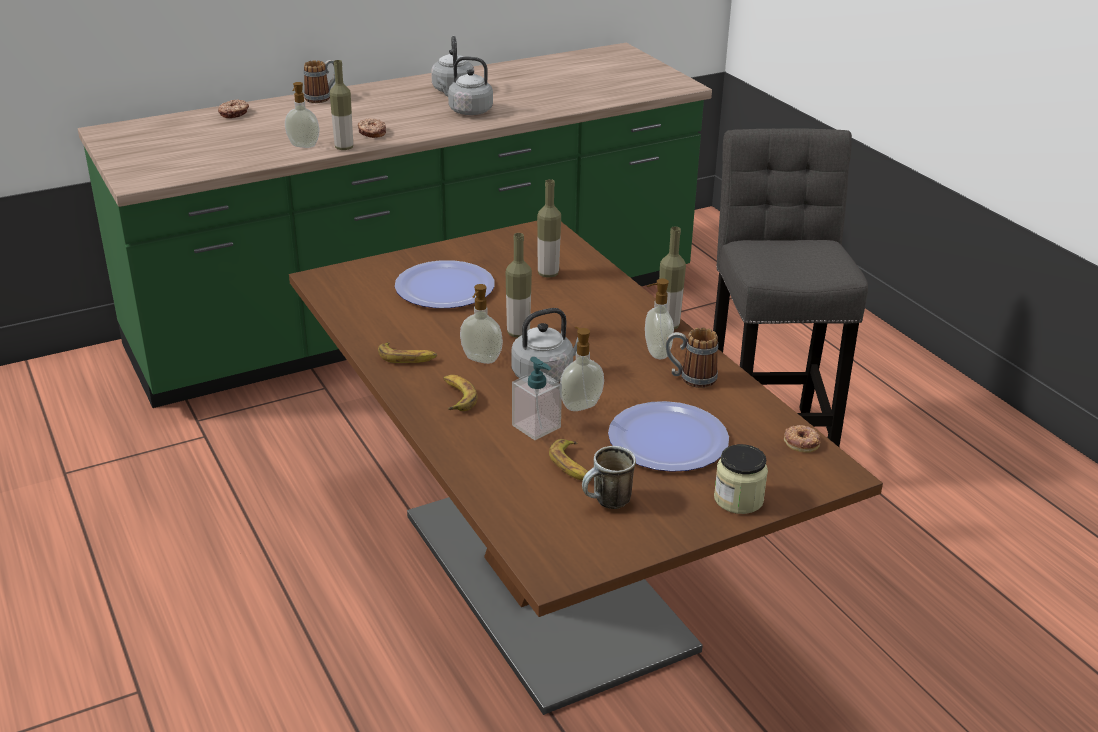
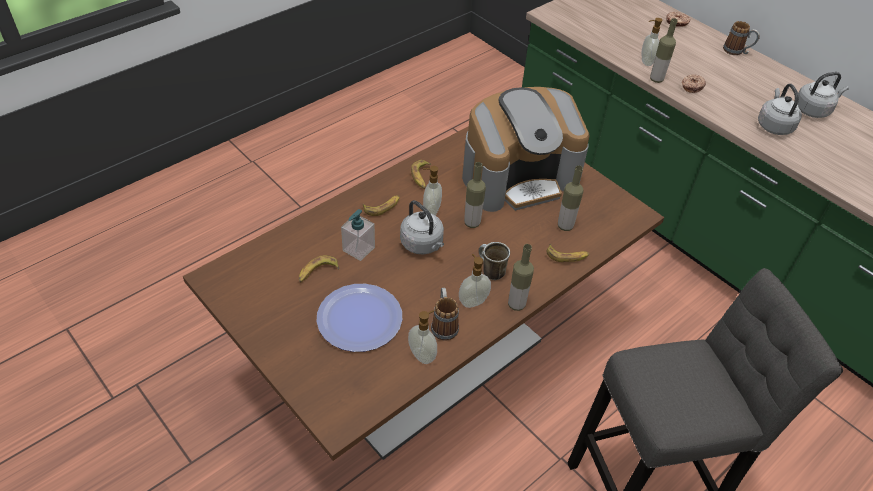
camera: 75 degrees right, 15 degrees up
plate [395,260,495,308] -> coffee machine [462,87,589,212]
soap dispenser [560,327,604,411] -> soap dispenser moved to [408,310,437,364]
mug [582,446,636,509] -> mug moved to [479,242,510,280]
jar [714,444,768,514] -> none
donut [784,425,820,453] -> none
none -> banana [546,244,589,262]

